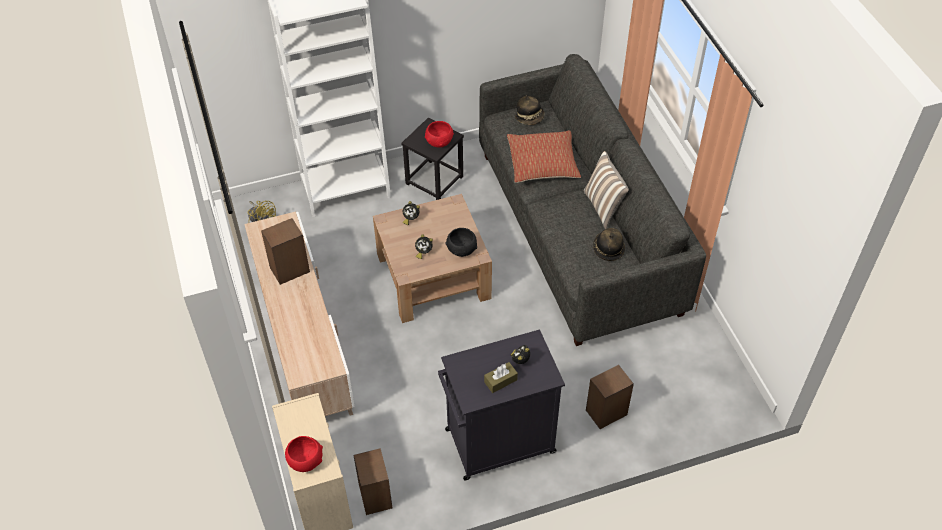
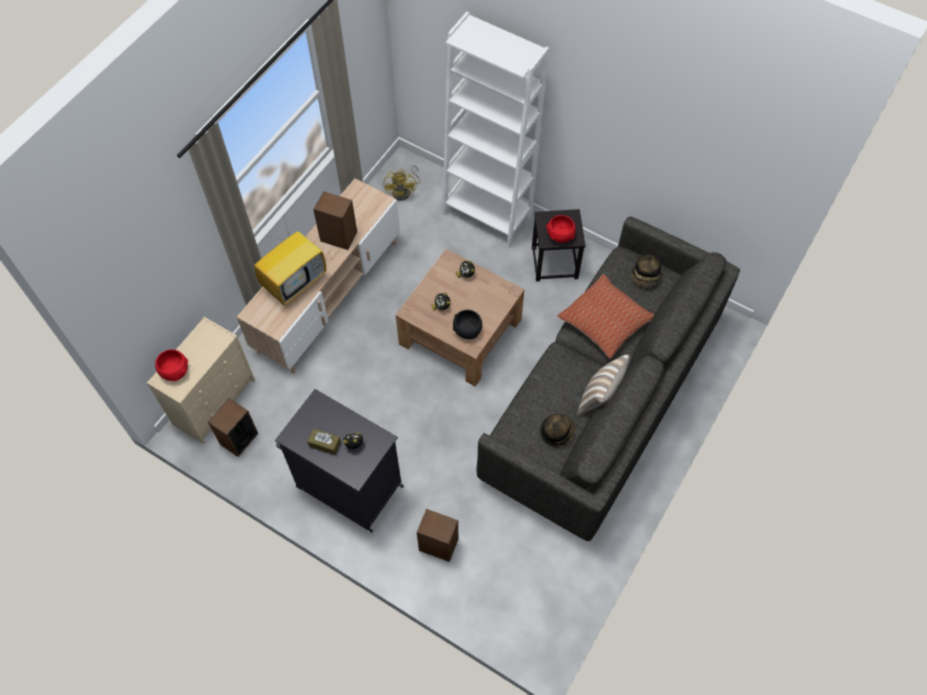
camera: 50 degrees right, 10 degrees up
none -> television [254,221,326,305]

